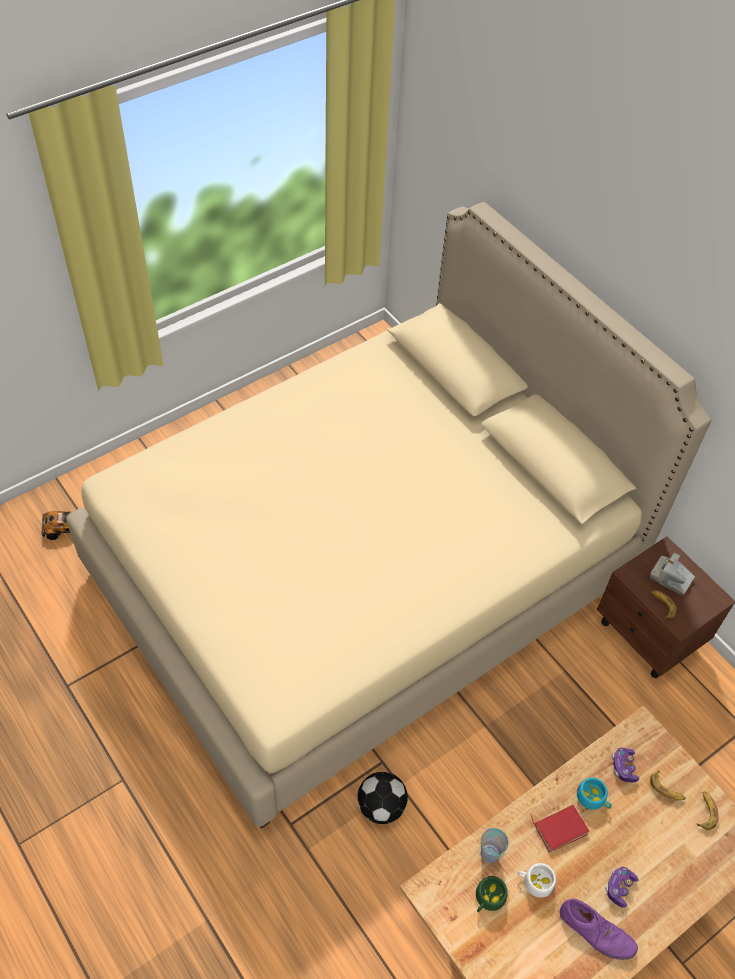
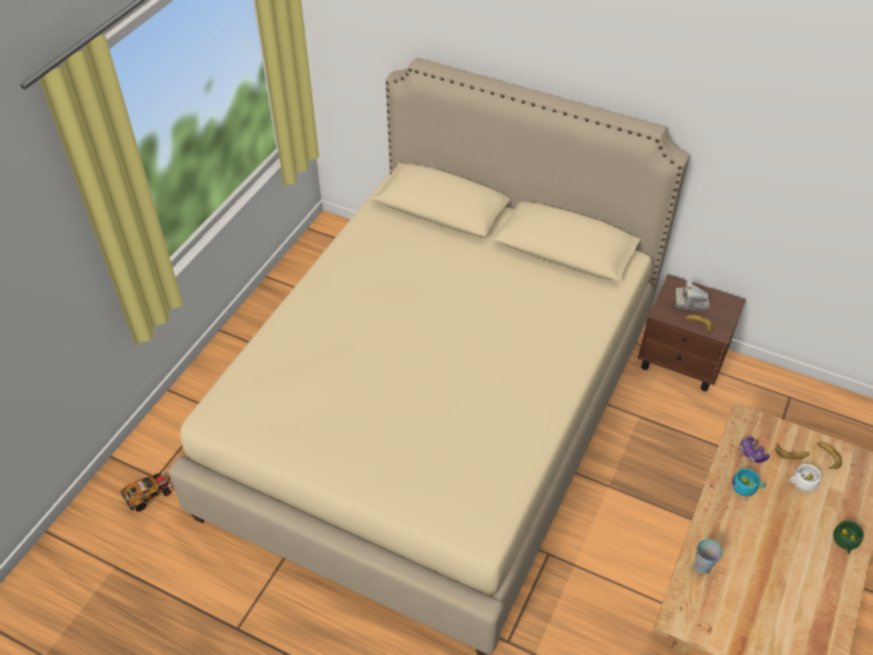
camera: 25 degrees left, 5 degrees down
football [357,772,408,824] -> none
green cup [476,876,508,912] -> green cup moved to [833,521,864,554]
white cup [518,863,556,898] -> white cup moved to [789,464,822,492]
red book [530,805,589,853] -> none
purple shoe [560,899,638,960] -> none
game controller [605,867,638,908] -> none

